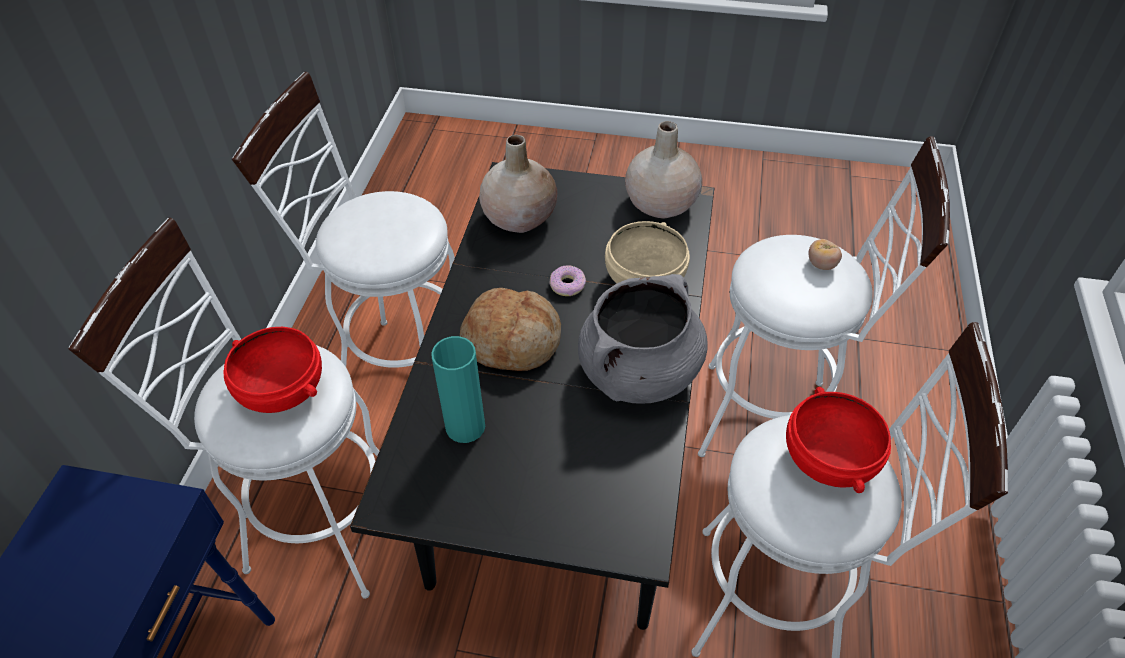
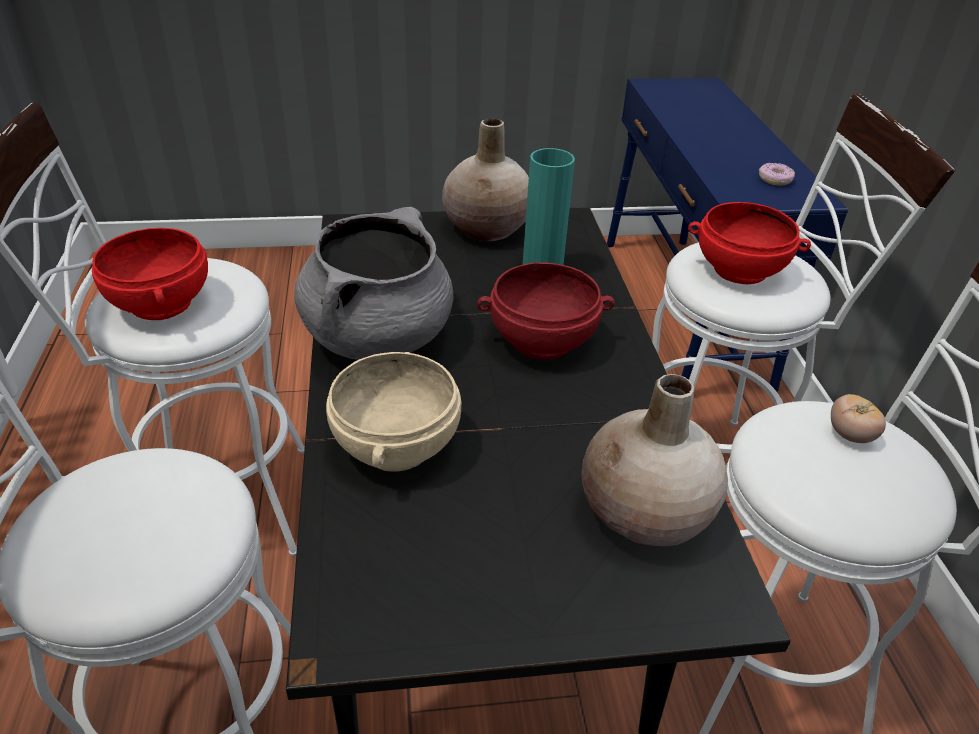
camera: 160 degrees right, 10 degrees down
bread [460,288,561,371] -> red bowl [477,262,615,360]
donut [549,265,586,296] -> donut moved to [759,163,795,186]
beige vase [625,121,702,219] -> beige vase moved to [442,118,529,241]
tomato [808,239,842,270] -> tomato moved to [831,394,886,443]

